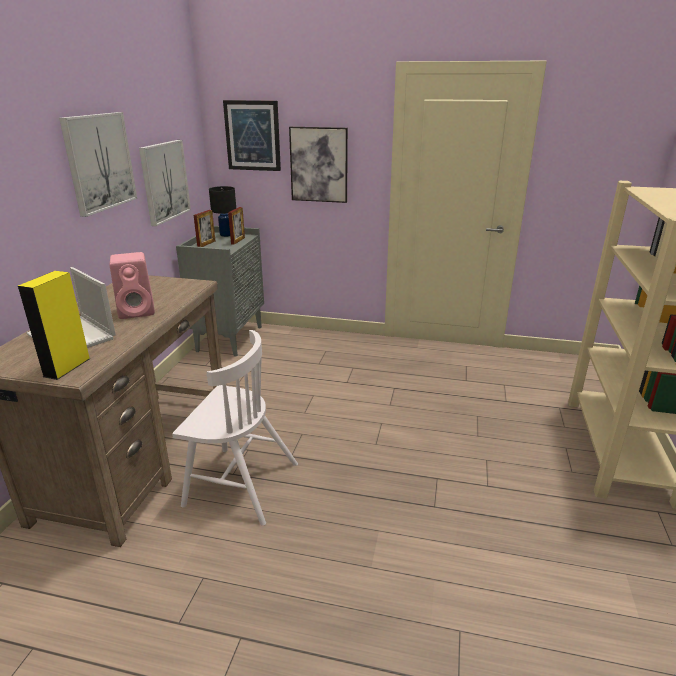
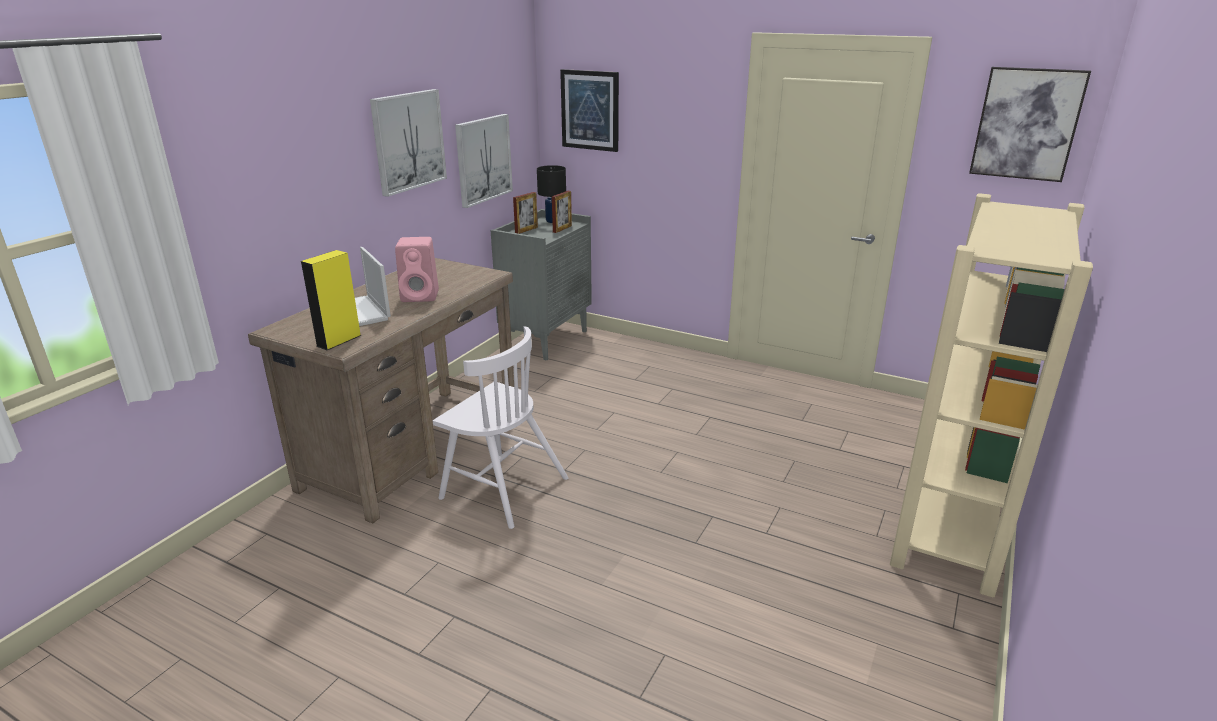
camera: 15 degrees right, 0 degrees up
picture [289,127,348,203] -> picture moved to [969,67,1091,182]

